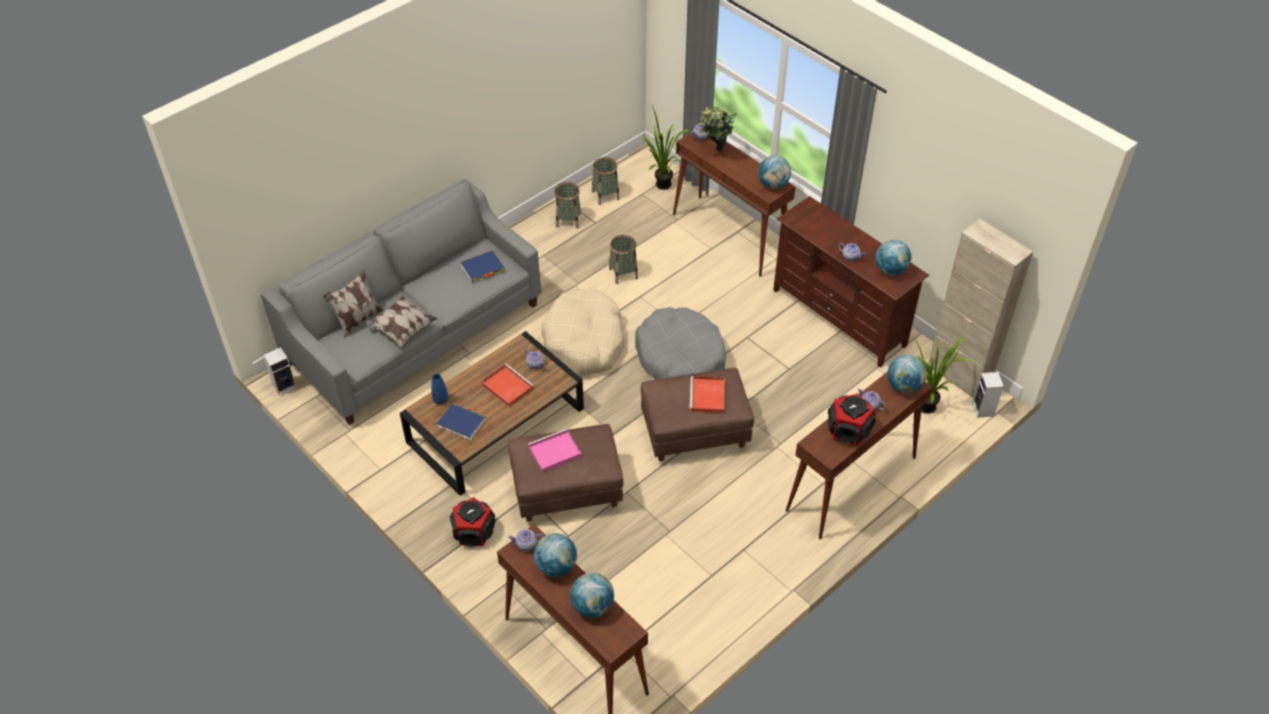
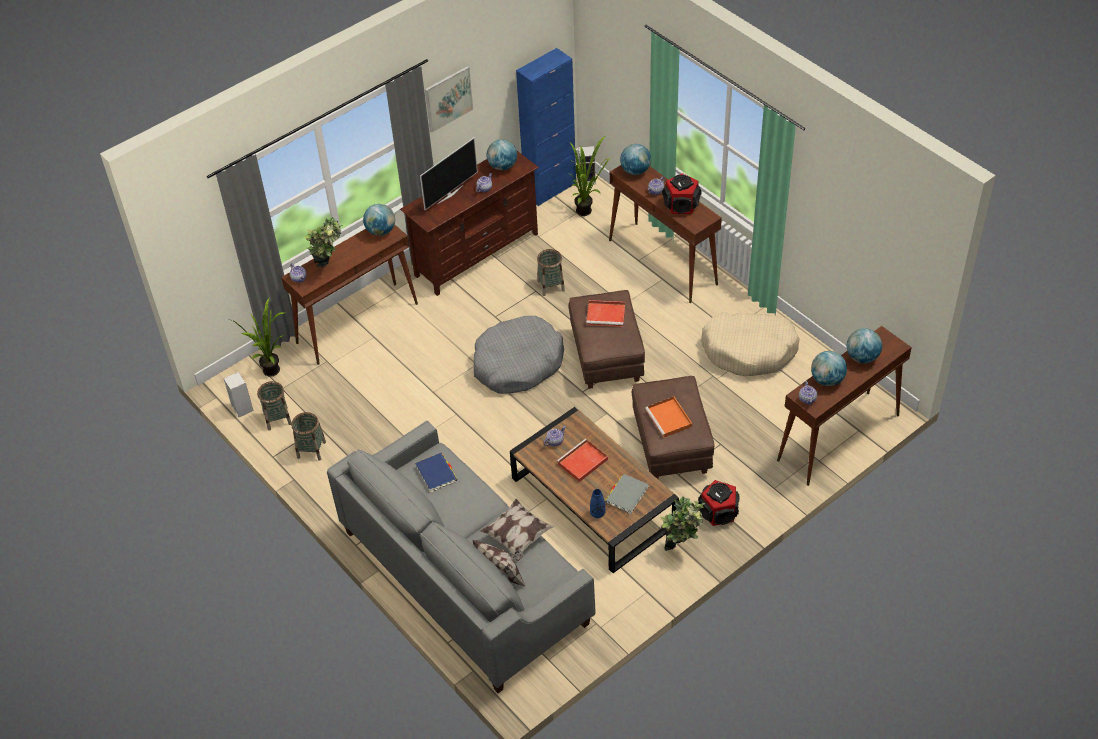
camera: 85 degrees left, 0 degrees up
speaker [263,347,297,396] -> speaker moved to [223,372,253,417]
blue book [436,403,486,440] -> grey book [605,474,649,514]
pink tray [528,428,582,473] -> orange tray [645,397,692,437]
beige dog bed [541,289,625,375] -> beige dog bed moved to [701,312,800,376]
basket [609,235,638,284] -> basket moved to [537,249,565,296]
beige cabinet [928,219,1033,398] -> blue cabinet [516,48,576,206]
none -> television [420,138,478,210]
none -> picture [425,66,473,133]
none -> potted plant [660,496,705,551]

